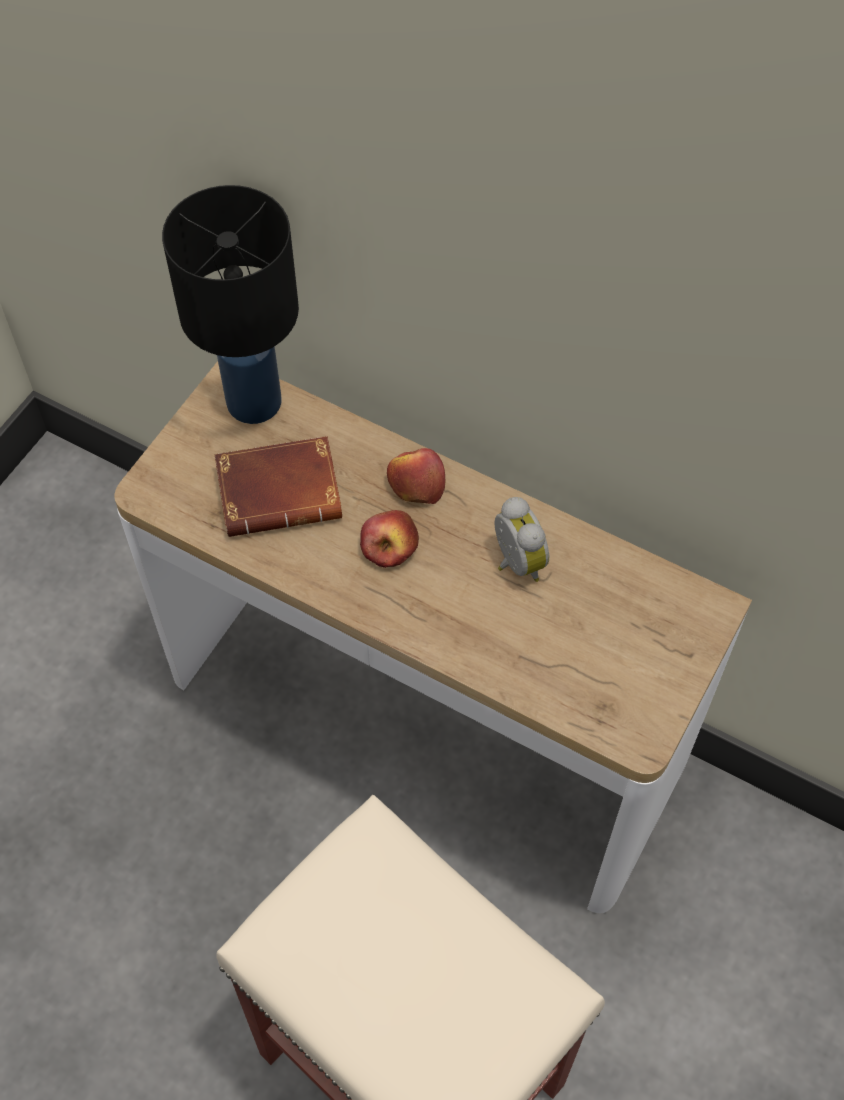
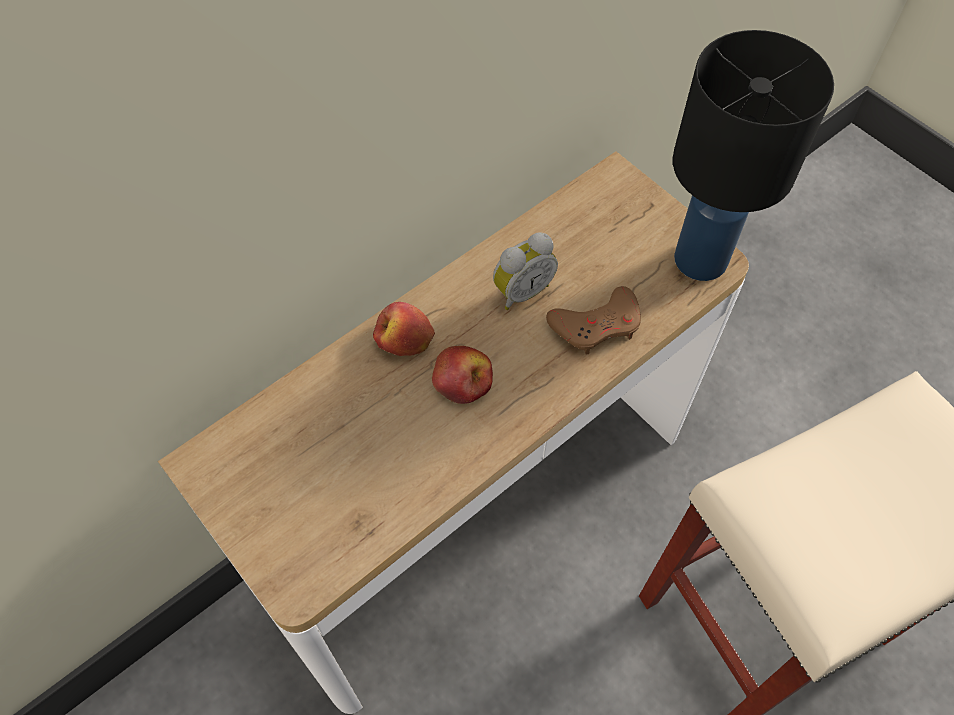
camera: 70 degrees left, 0 degrees up
black table lamp [162,185,299,424] -> black table lamp moved to [673,30,834,281]
brown book [215,436,342,537] -> none
alarm clock [495,497,549,582] -> alarm clock turned 150 degrees clockwise [493,232,558,310]
none -> brown game controller [546,286,641,355]

